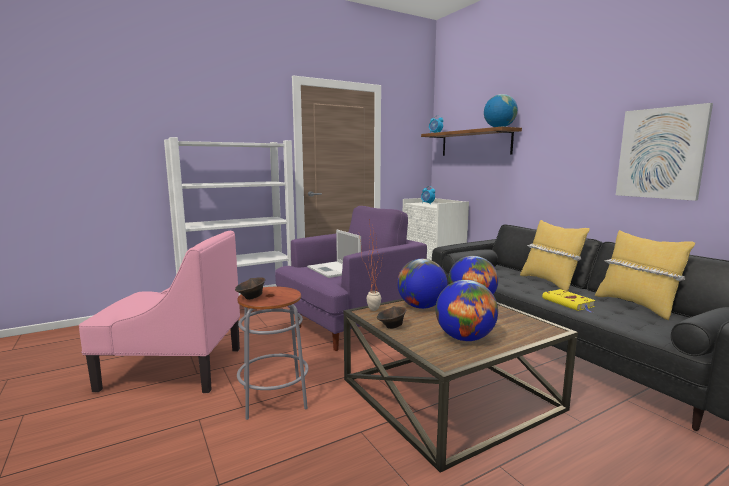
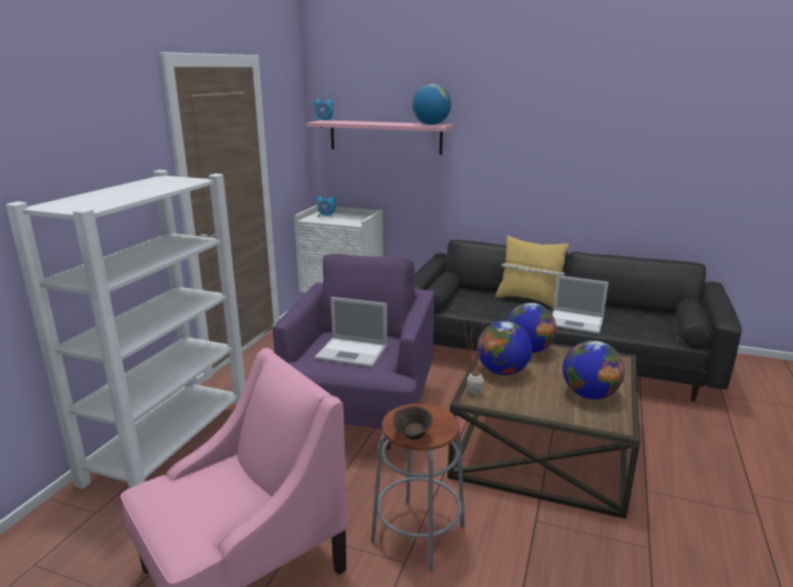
camera: 40 degrees left, 10 degrees up
brown bowl [377,306,406,329] -> none
brown shelf [421,127,522,156] -> pink shelf [307,120,454,155]
yellow book [542,289,596,312] -> laptop [552,275,609,334]
yellow pillow [595,230,695,320] -> none
picture [616,103,713,201] -> none

